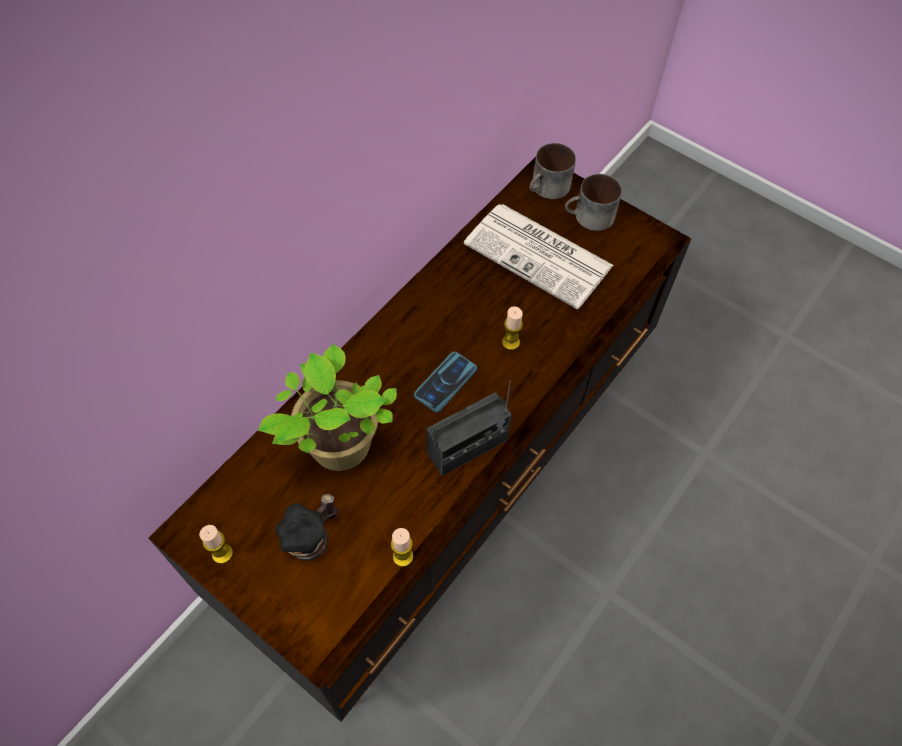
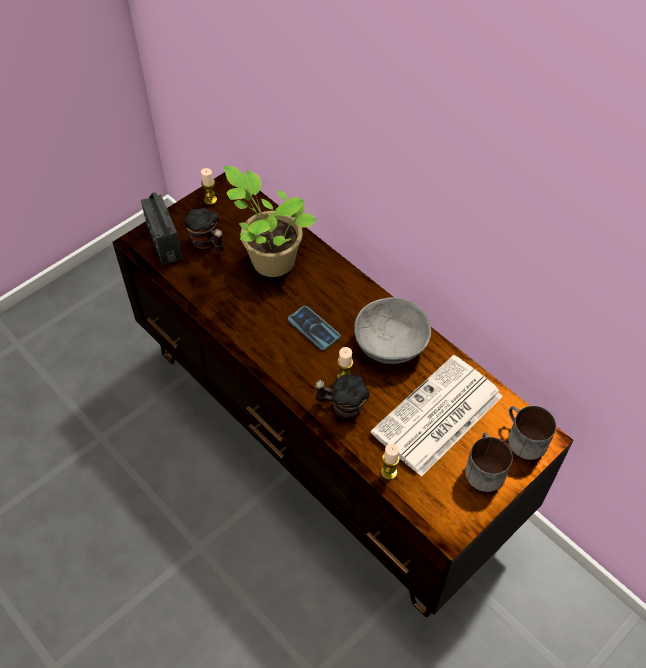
camera: 100 degrees right, 5 degrees down
candle [391,528,413,567] -> candle moved to [381,444,400,480]
radio [427,380,512,476] -> radio moved to [141,193,182,265]
none -> mug [315,374,370,418]
none -> grey bowl [354,297,431,364]

